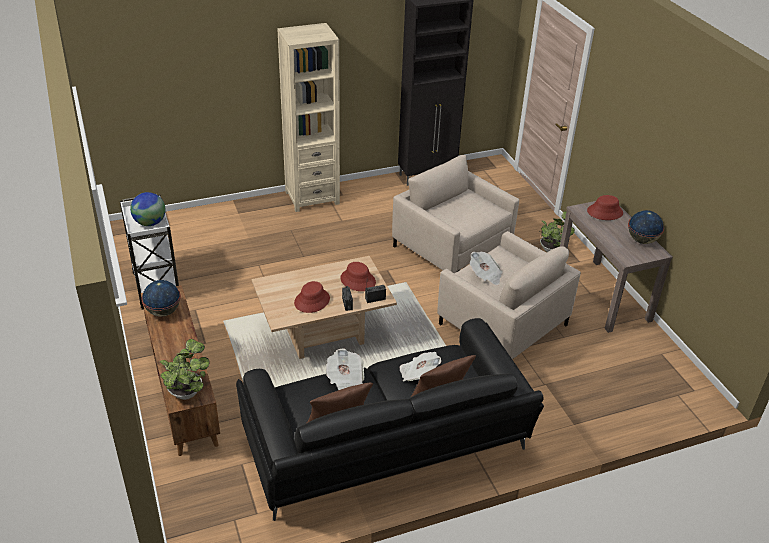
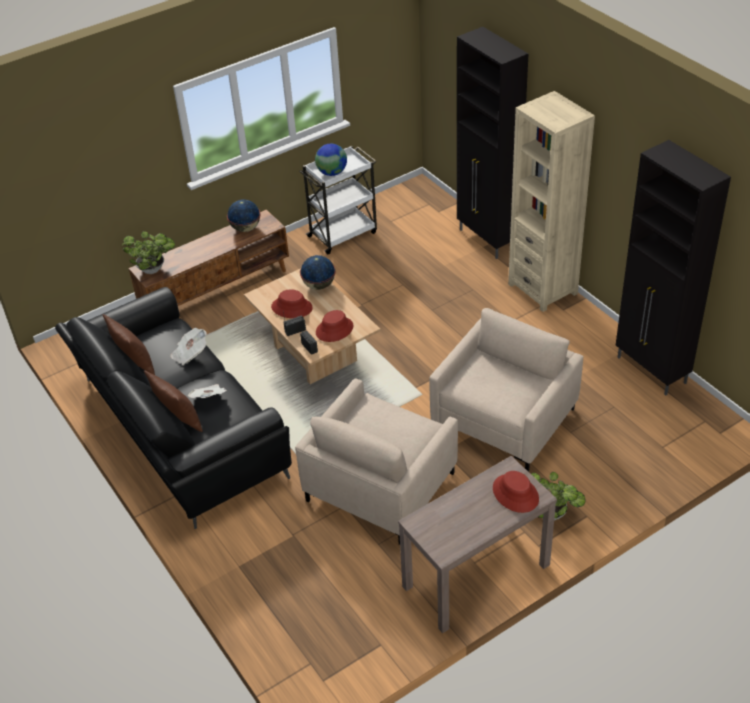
camera: 80 degrees right, 5 degrees up
newspaper [470,252,503,285] -> none
globe [628,210,664,244] -> globe moved to [300,255,336,290]
none -> black cabinet [457,27,528,259]

